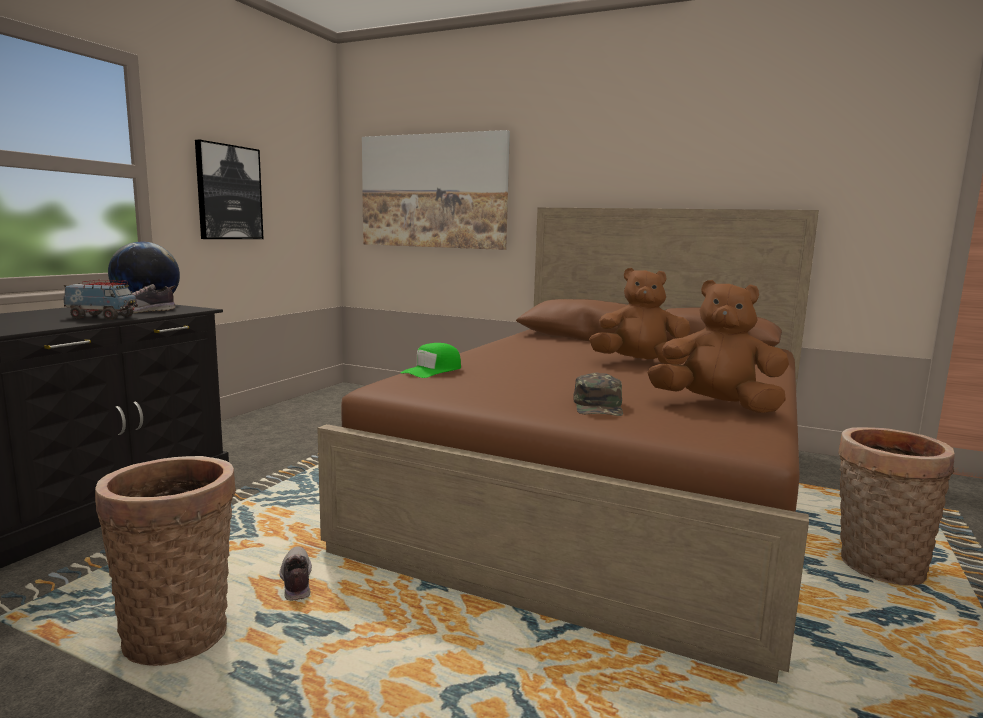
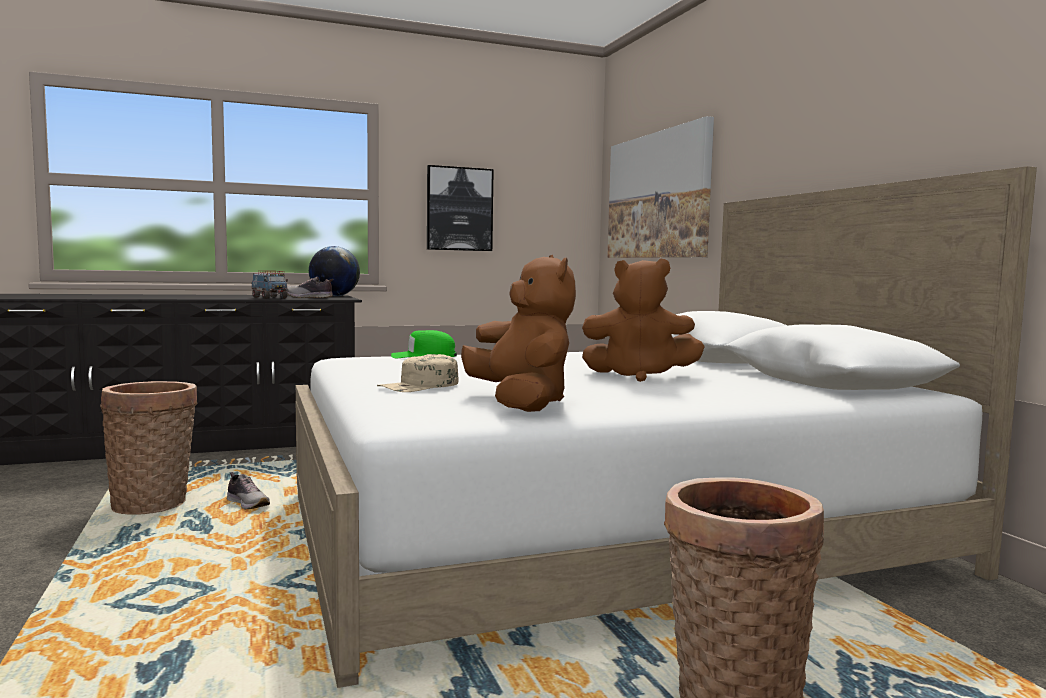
camera: 45 degrees right, 5 degrees down
shoe [279,546,312,601] -> shoe turned 105 degrees clockwise [227,472,270,509]
brown bed [317,208,819,683] -> white bed [296,166,1037,688]
green cap [573,373,623,416] -> beige cap [377,354,459,392]
brown plush toy [589,268,690,365] -> brown plush toy turned 135 degrees clockwise [582,258,705,382]

